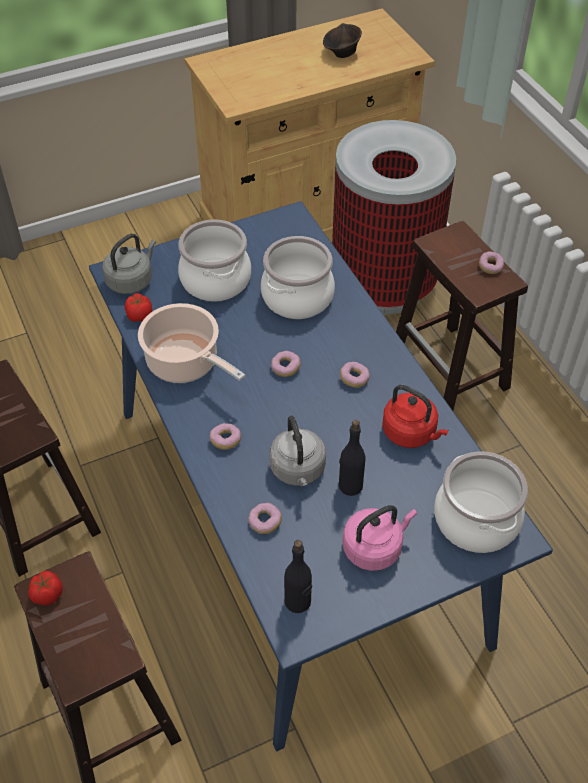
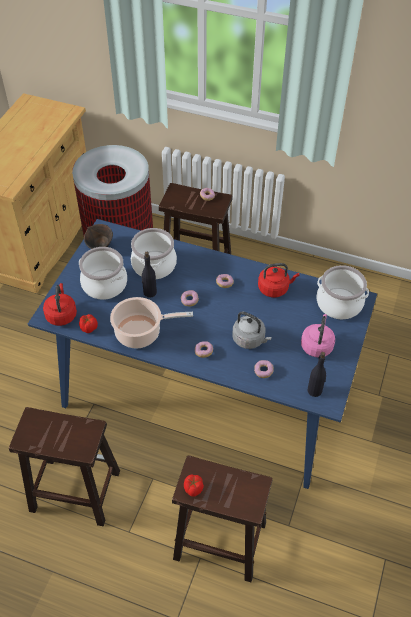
camera: 45 degrees left, 0 degrees up
grey kettle [102,234,156,294] -> red kettle [43,283,77,326]
brown bowl [323,23,362,58] -> brown bowl moved to [84,224,113,249]
black bottle [339,420,366,496] -> black bottle moved to [141,252,157,298]

